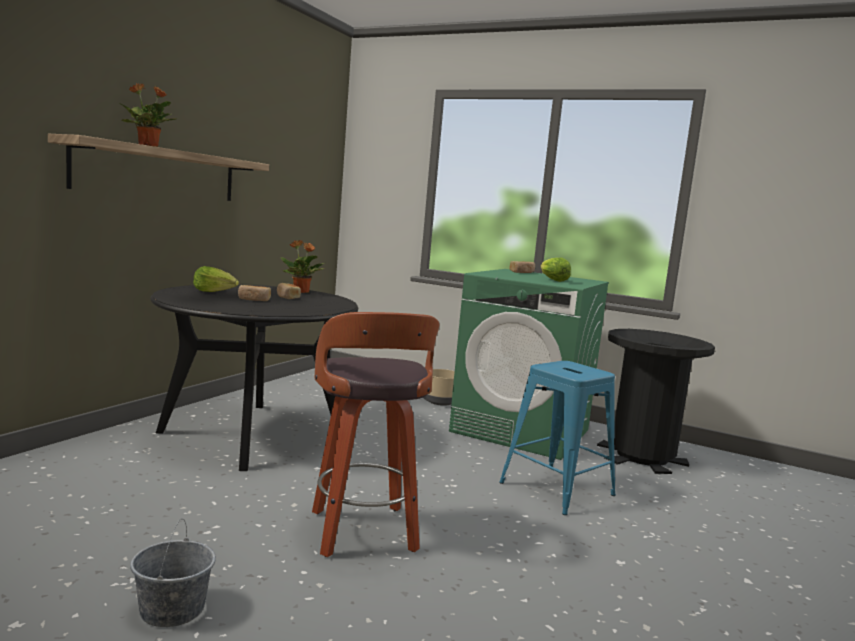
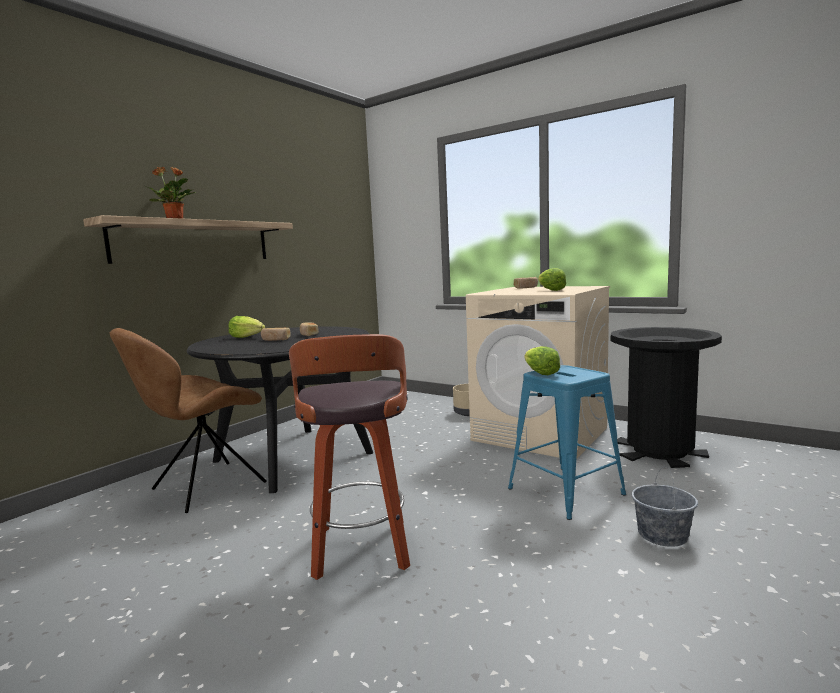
camera: 10 degrees right, 0 degrees up
grey bucket [130,519,216,627] -> grey bucket moved to [632,466,698,547]
potted plant [281,240,324,293] -> none
green washing machine [449,269,609,460] -> beige washing machine [466,286,610,459]
none -> brown chair [110,328,267,513]
none -> lettuce [524,346,560,375]

